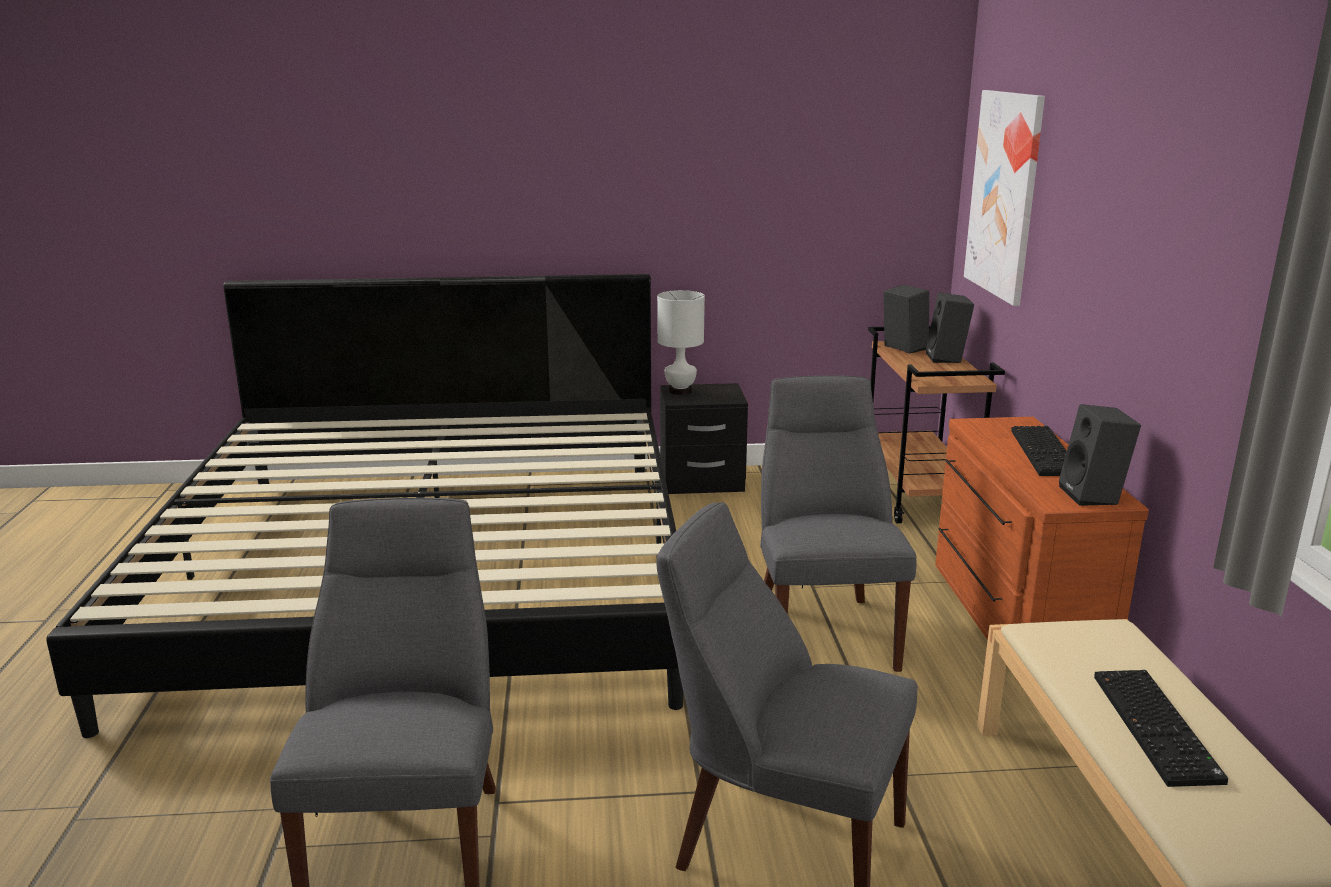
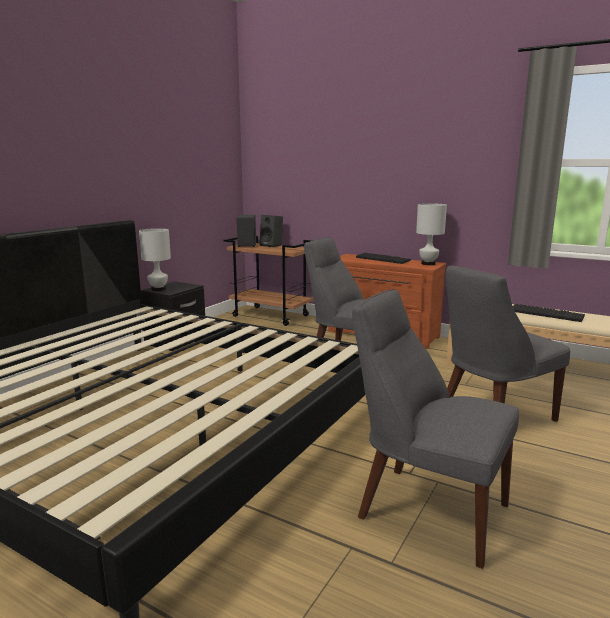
camera: 55 degrees left, 5 degrees down
picture [964,90,1045,306] -> none
black speaker [1059,404,1141,506] -> white table lamp [416,203,447,265]

